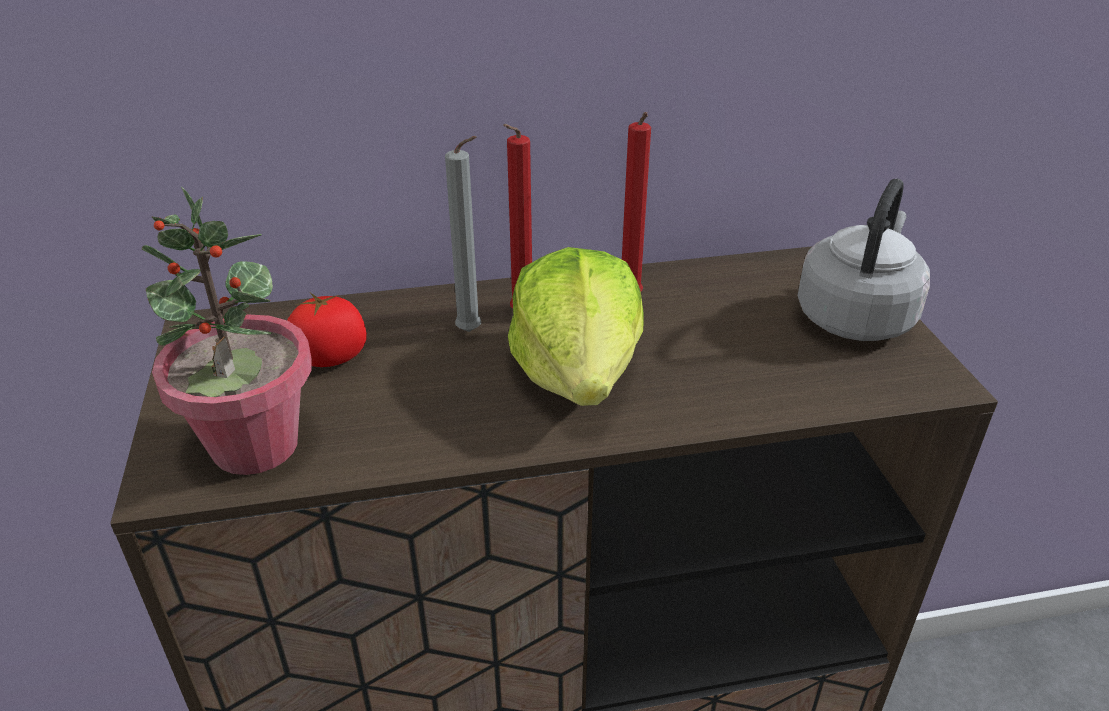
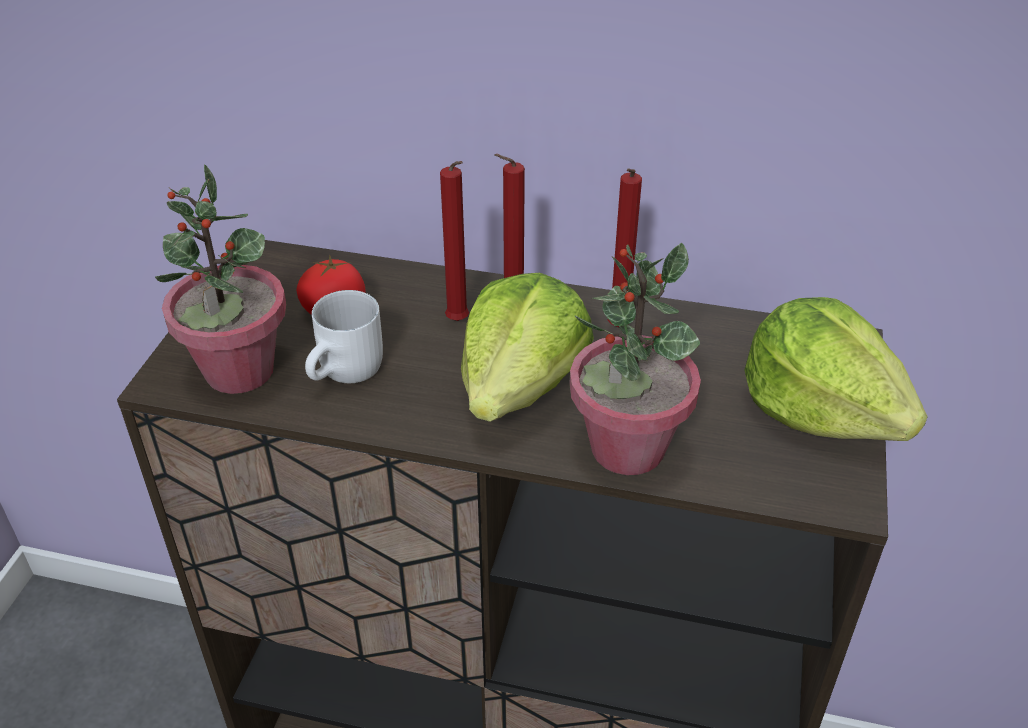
camera: 25 degrees right, 5 degrees up
grey candle [445,136,481,332] -> red candle [440,161,469,321]
grey kettle [797,178,930,341] -> lettuce [744,297,928,441]
none -> white mug [305,290,383,384]
none -> potted plant [569,243,701,475]

